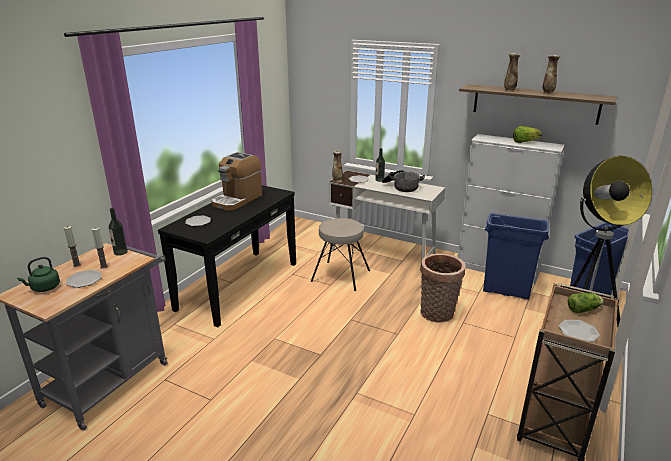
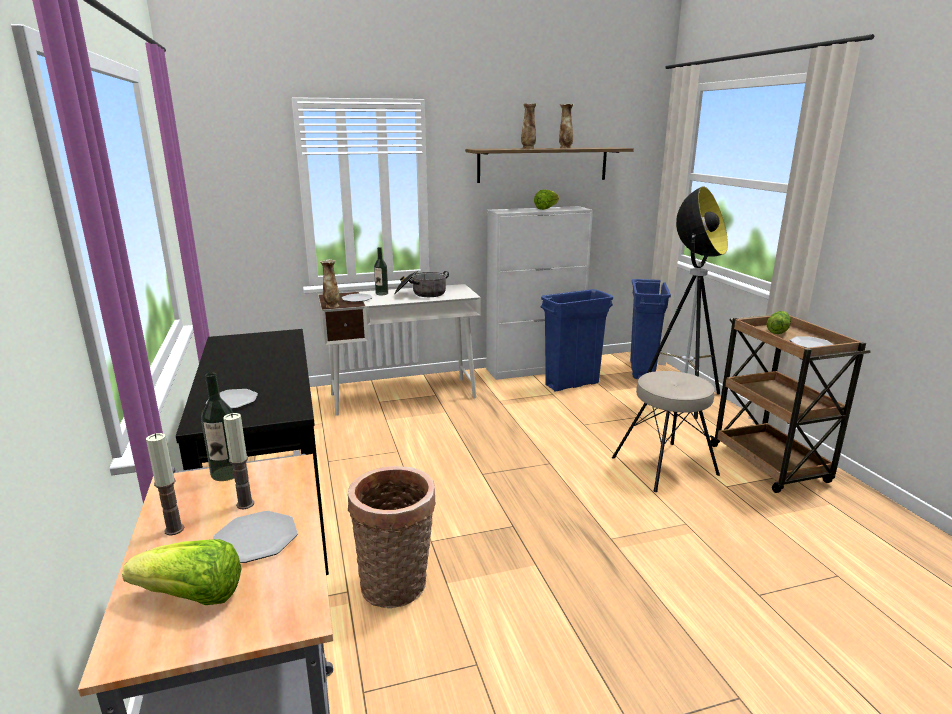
camera: 45 degrees left, 5 degrees down
green kettle [17,257,60,292] -> lettuce [122,539,241,605]
coffee machine [212,152,262,210] -> none
beige stool [311,218,370,291] -> beige stool moved to [612,371,720,492]
basket [420,253,466,323] -> basket moved to [348,466,436,608]

